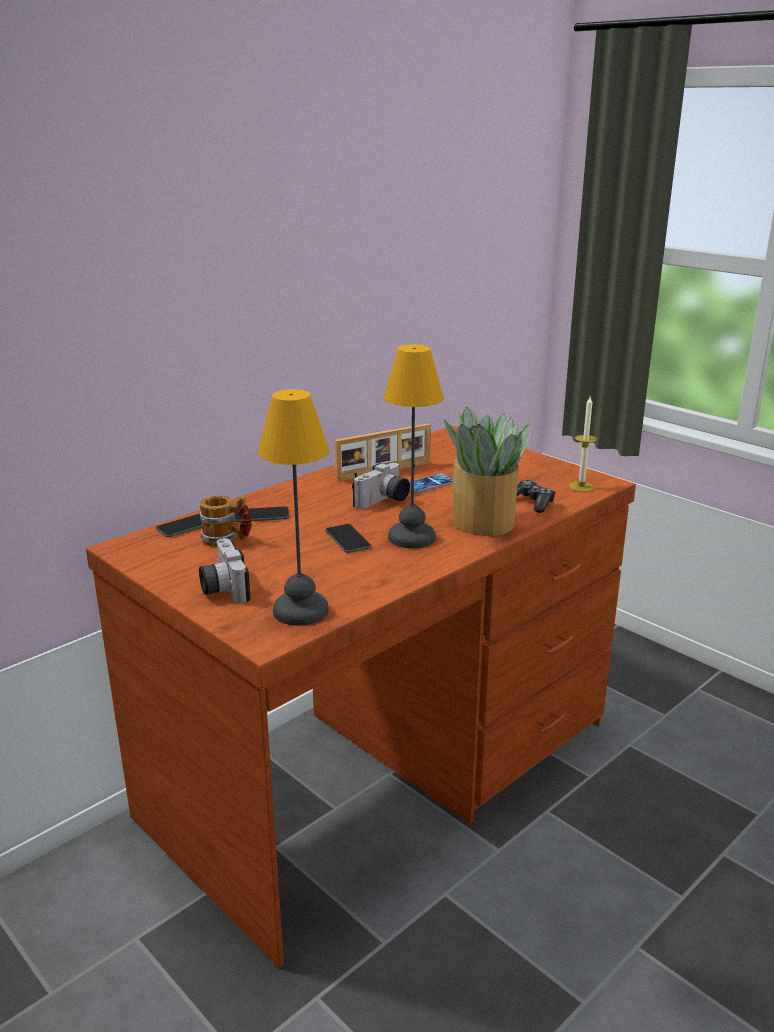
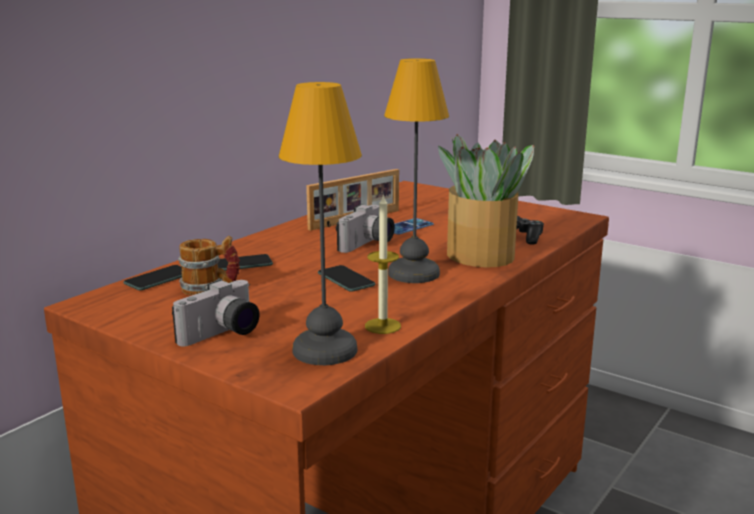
camera: 10 degrees left, 5 degrees down
camera [199,538,251,604] -> camera turned 105 degrees counterclockwise [172,280,259,346]
candle [569,397,597,492] -> candle moved to [365,193,401,334]

